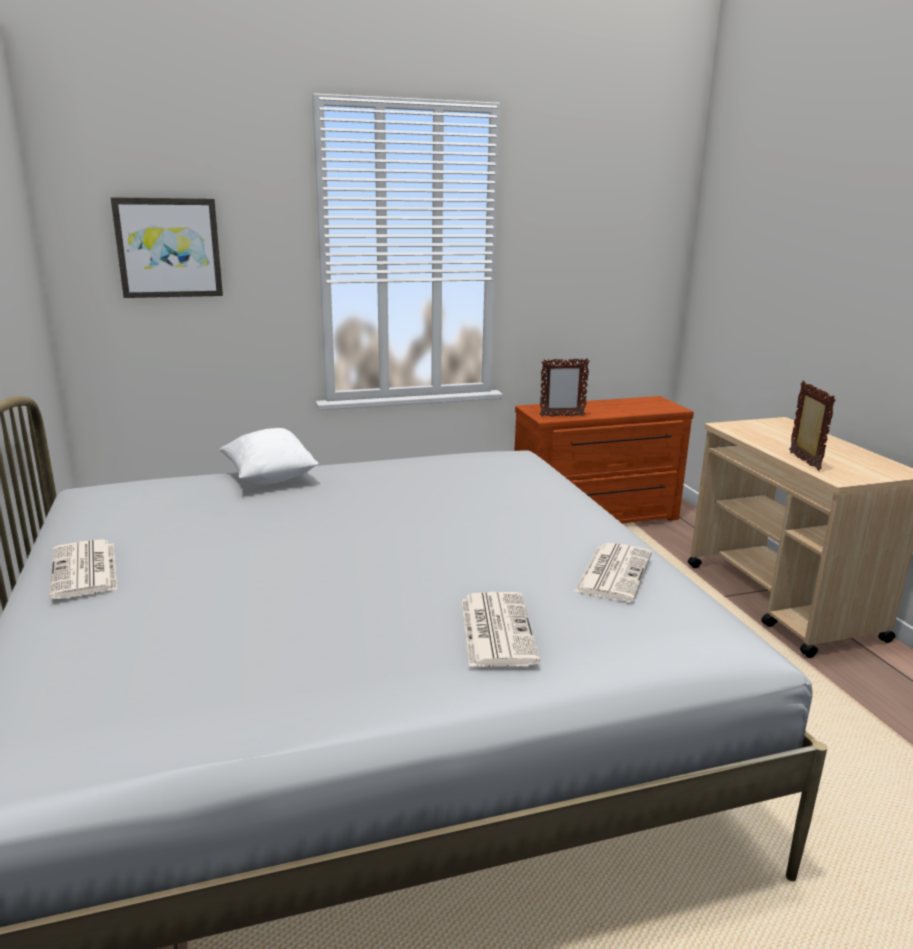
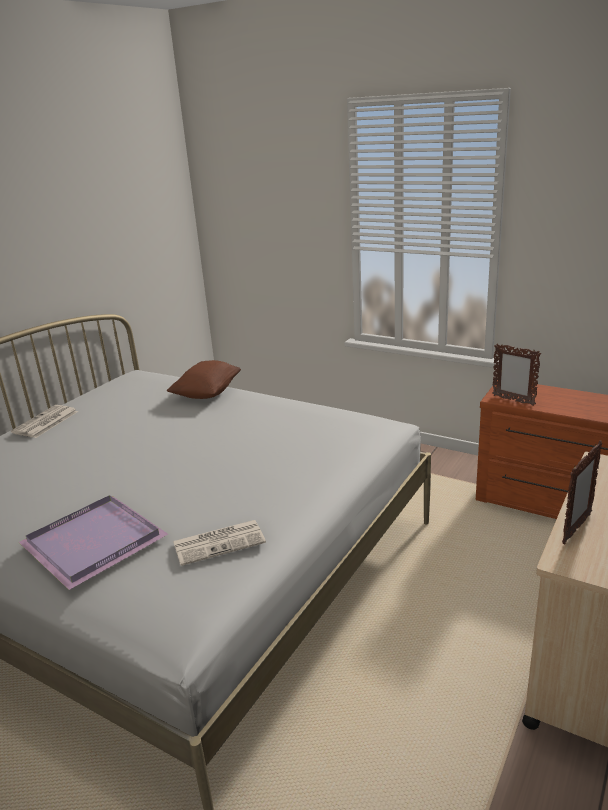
camera: 50 degrees right, 5 degrees up
picture [111,197,223,298] -> none
white pillow [219,428,319,484] -> brown pillow [166,360,241,399]
newspaper [462,592,540,667] -> purple tray [19,495,168,590]

